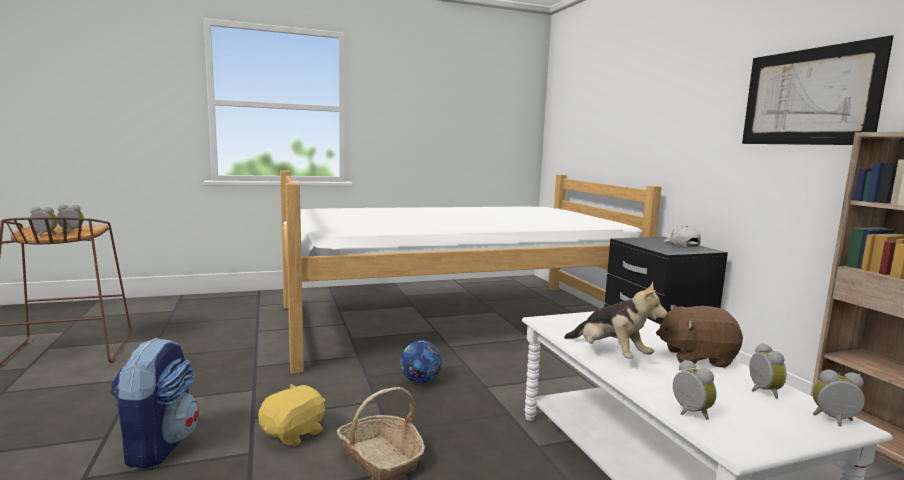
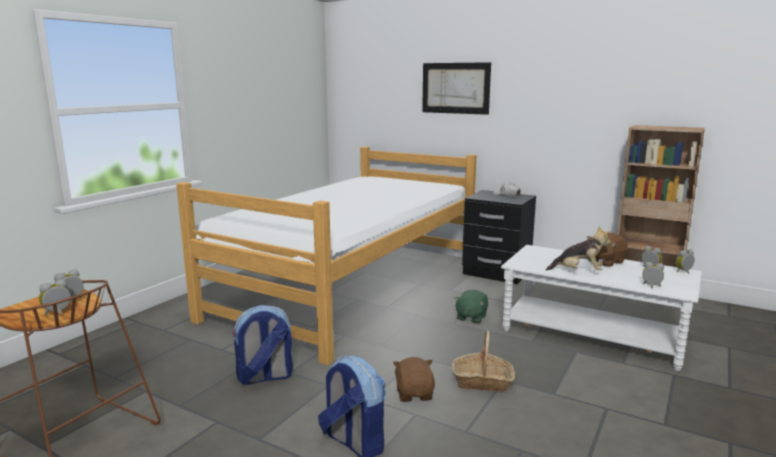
camera: 40 degrees left, 5 degrees up
yellow plush toy [258,384,325,447] -> brown plush toy [393,357,435,402]
football [400,340,442,383] -> none
picture [742,35,893,145] -> picture moved to [422,62,491,115]
none -> backpack [232,305,293,385]
none -> green plush toy [454,290,488,324]

